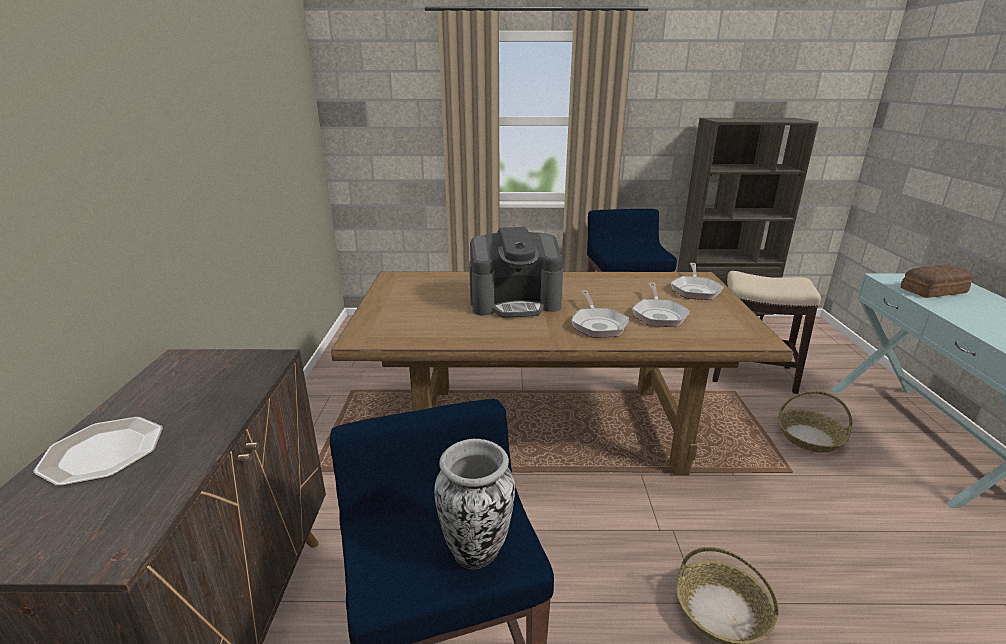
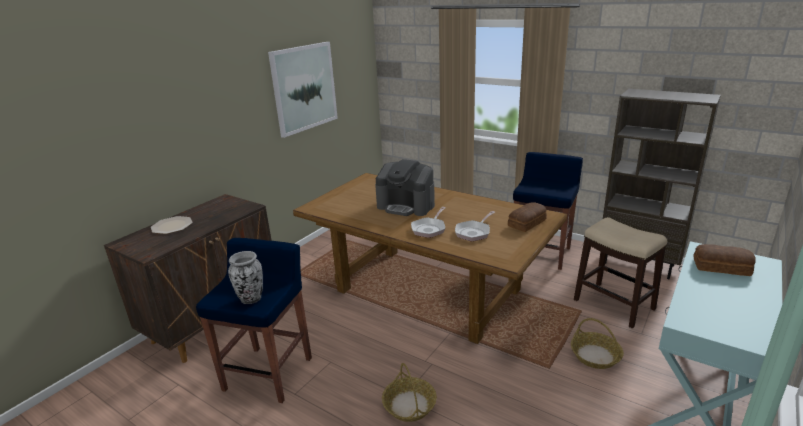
camera: 35 degrees right, 0 degrees up
frying pan [671,263,724,300] -> bread [508,202,547,232]
none -> picture [268,42,338,138]

